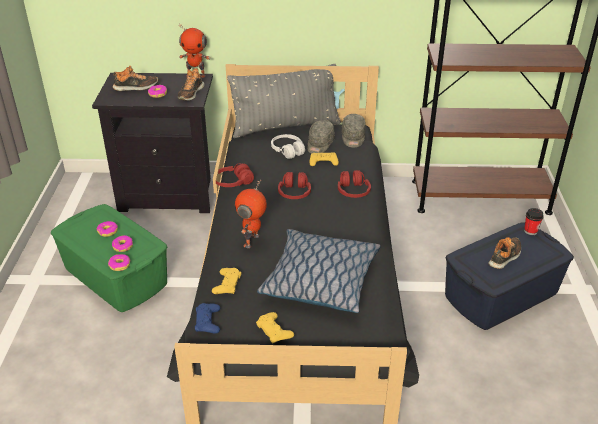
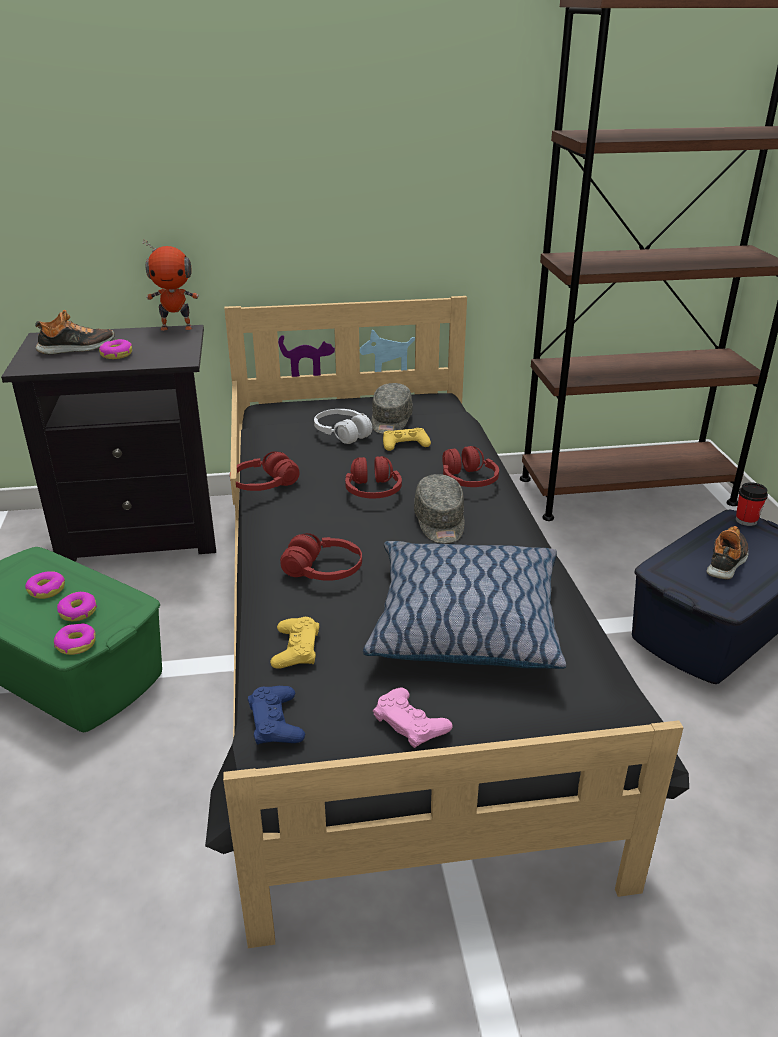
camera: 10 degrees left, 5 degrees down
shoe [178,68,205,101] -> none
grey pillow [227,64,341,138] -> none
toy robot [235,181,267,248] -> red headphones [280,533,362,581]
yellow game controller [256,312,294,344] -> pink game controller [373,687,453,748]
grey cap [342,114,366,148] -> grey cap moved to [414,474,464,544]

